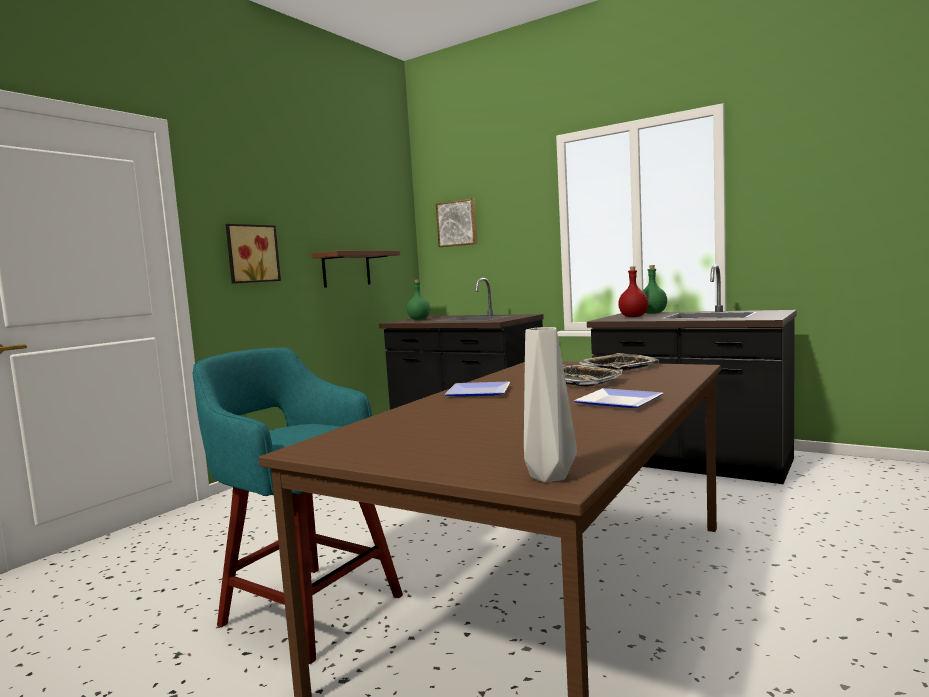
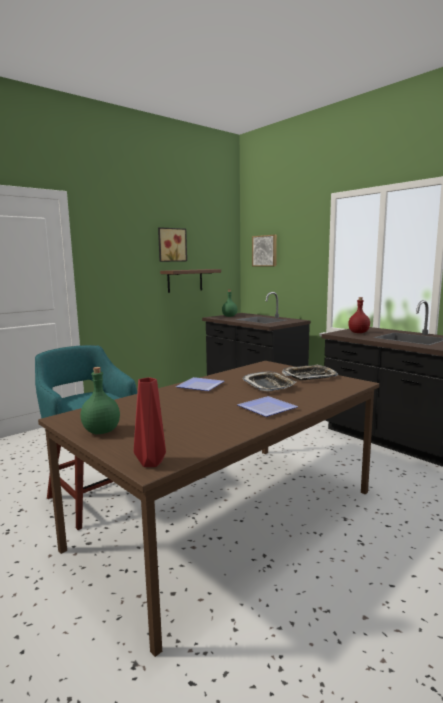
camera: 15 degrees right, 5 degrees up
picture [226,224,281,283] -> picture moved to [158,227,187,262]
grey vase [524,327,577,482] -> red vase [134,377,166,467]
green bottle [643,265,667,314] -> green bottle moved to [80,367,120,434]

